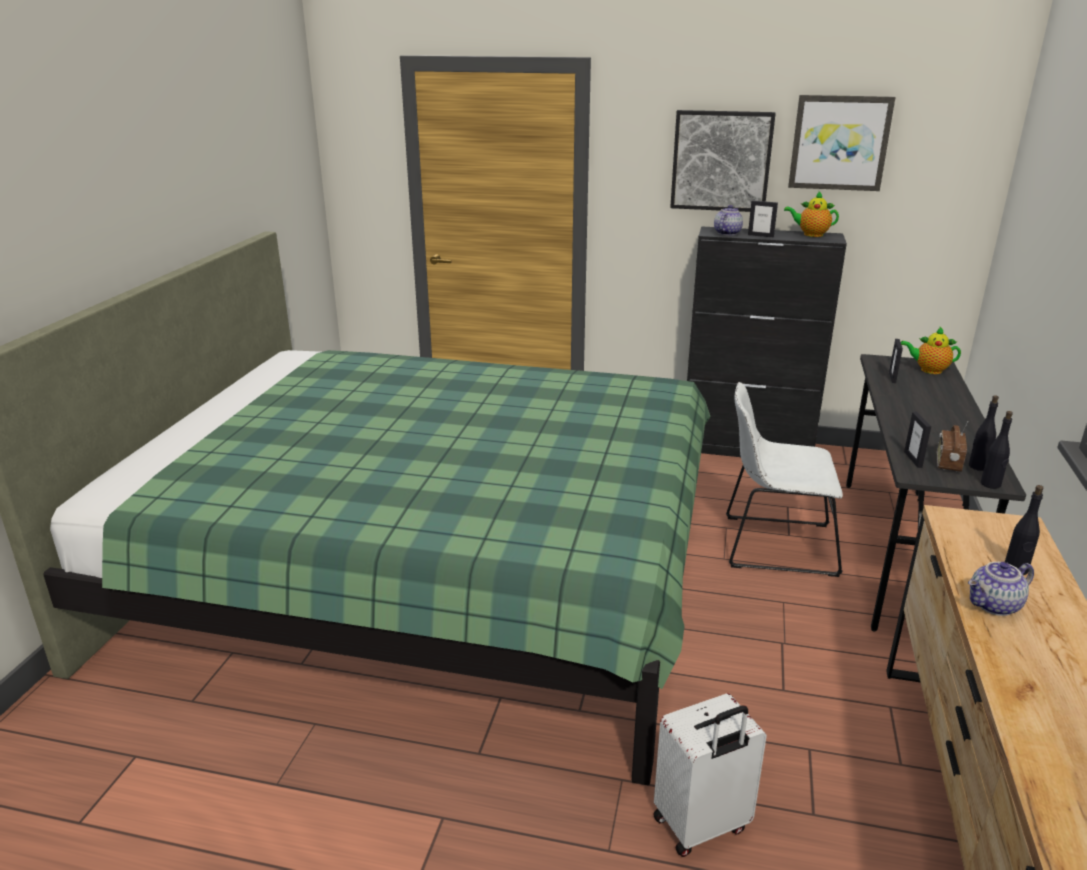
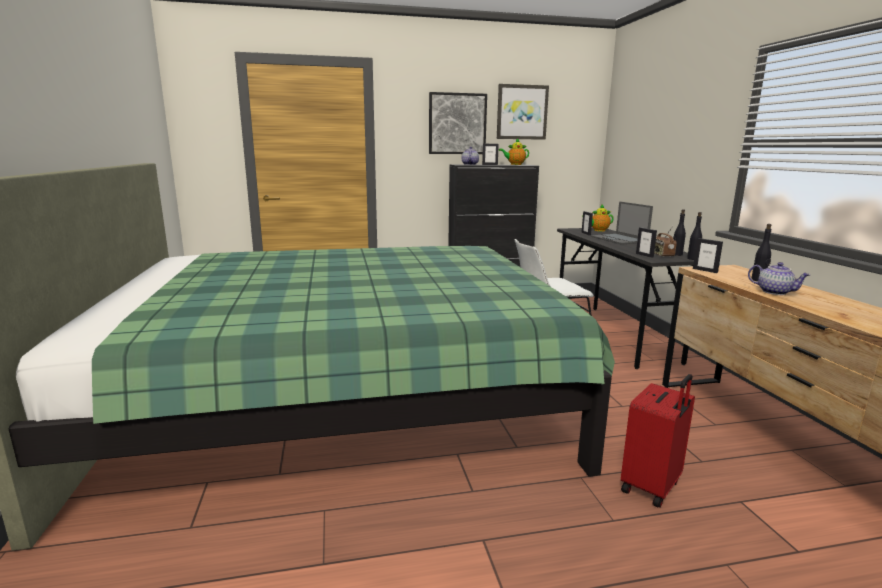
camera: 25 degrees left, 10 degrees down
white suitcase [653,693,767,857] -> red suitcase [621,374,695,508]
teapot [968,562,1034,616] -> teapot turned 90 degrees counterclockwise [748,262,810,295]
none -> laptop [591,202,653,245]
none -> picture frame [693,238,723,273]

